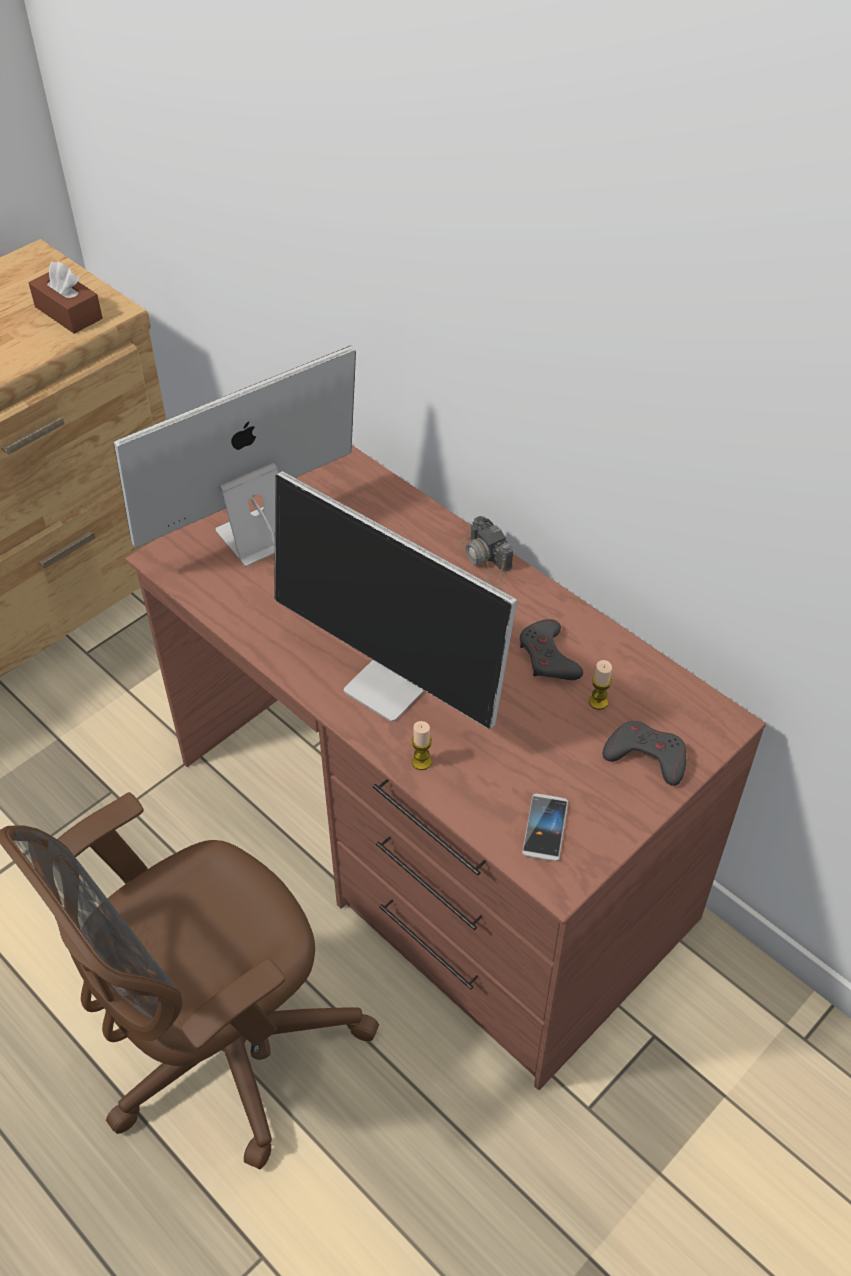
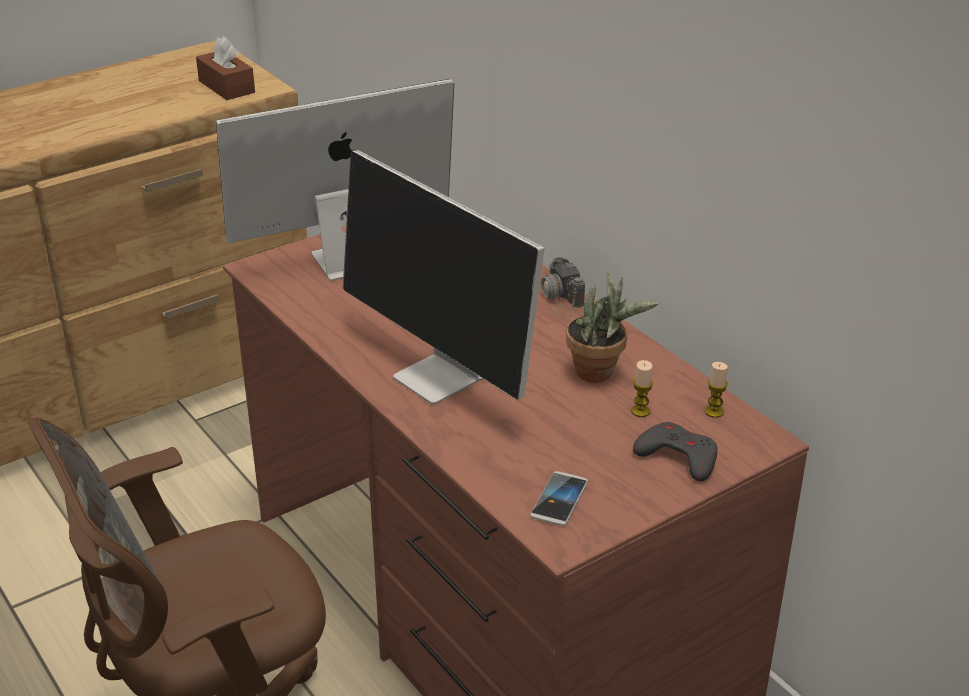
camera: 10 degrees right, 15 degrees down
candle [411,721,432,770] -> candle moved to [705,362,728,418]
grey game controller [520,619,583,680] -> potted plant [566,272,659,383]

